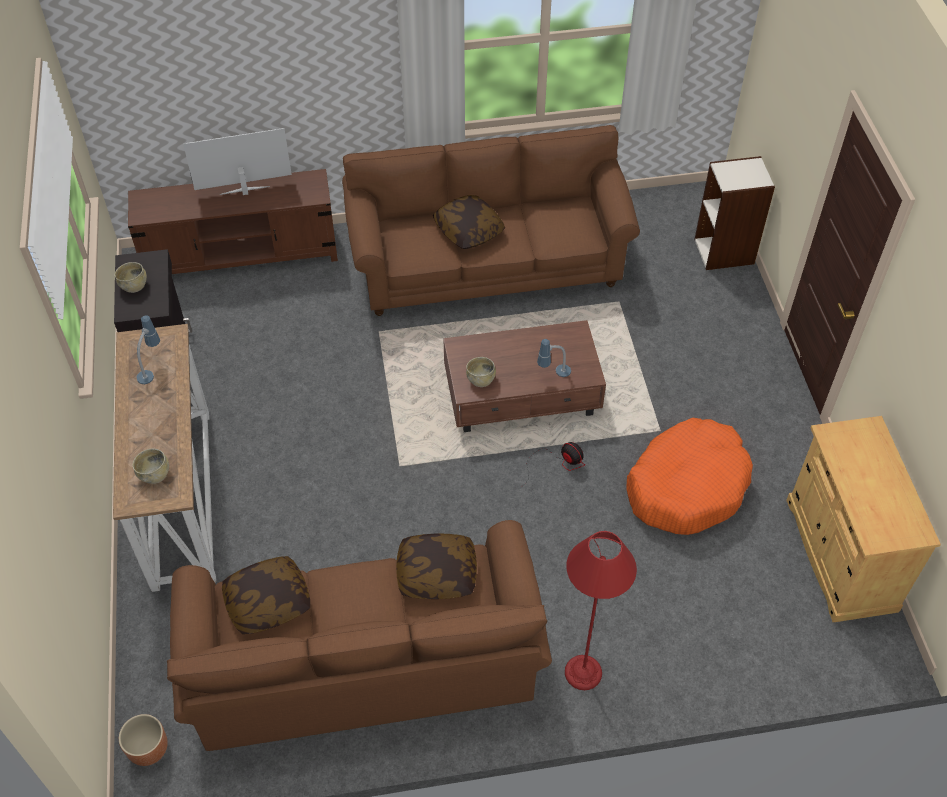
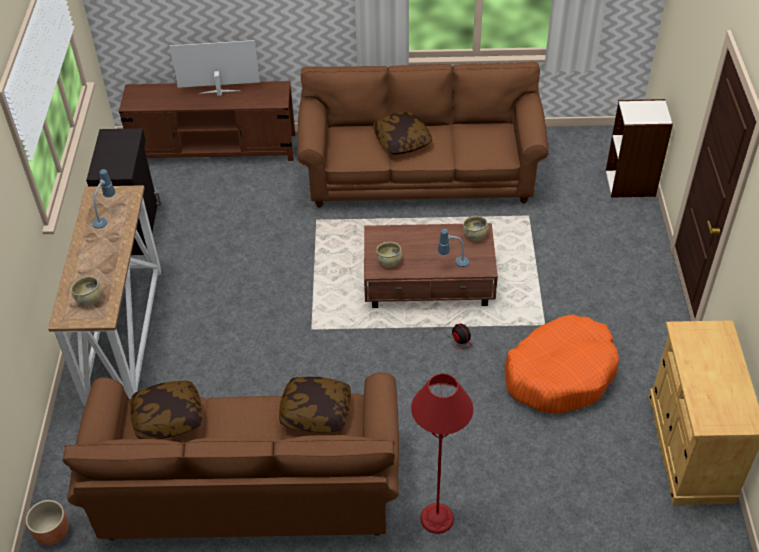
camera: 10 degrees right, 5 degrees down
beige bowl [115,262,147,293] -> beige bowl moved to [463,216,489,241]

